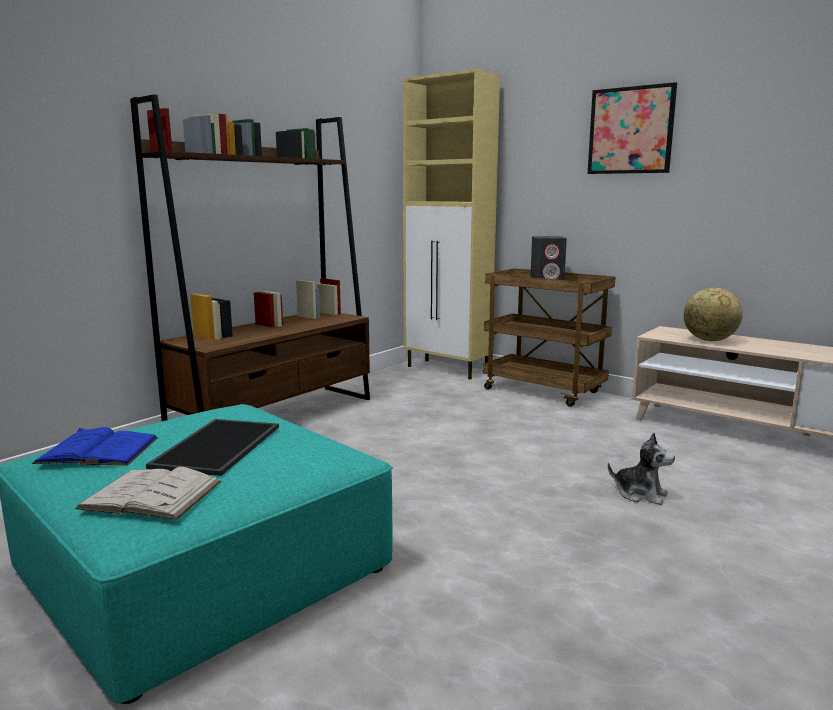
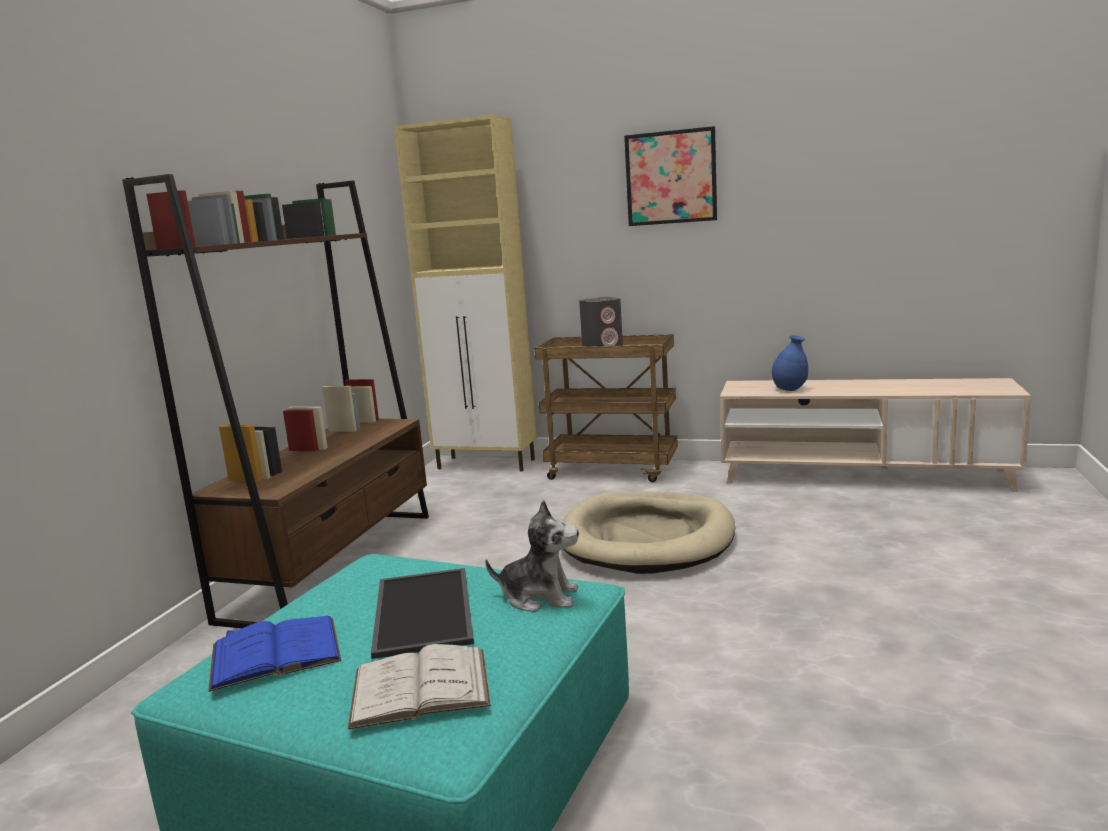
camera: 20 degrees left, 0 degrees up
plush toy [608,433,675,505] -> plush toy moved to [485,500,579,612]
globe [684,288,743,341] -> blue vase [772,335,808,391]
none -> beige dog bed [562,492,735,574]

